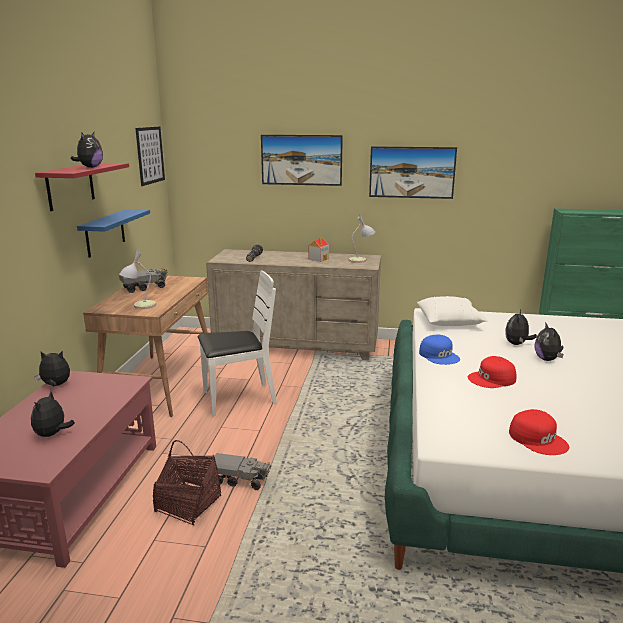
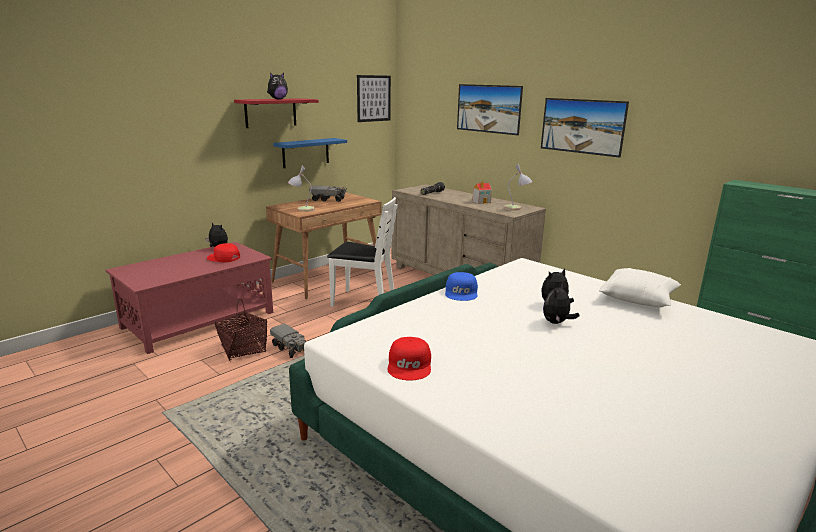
camera: 35 degrees right, 0 degrees up
plush toy [31,390,75,437] -> none
white pillow [417,296,488,326] -> white pillow moved to [599,268,681,307]
red cap [468,356,516,388] -> red cap moved to [207,243,240,262]

